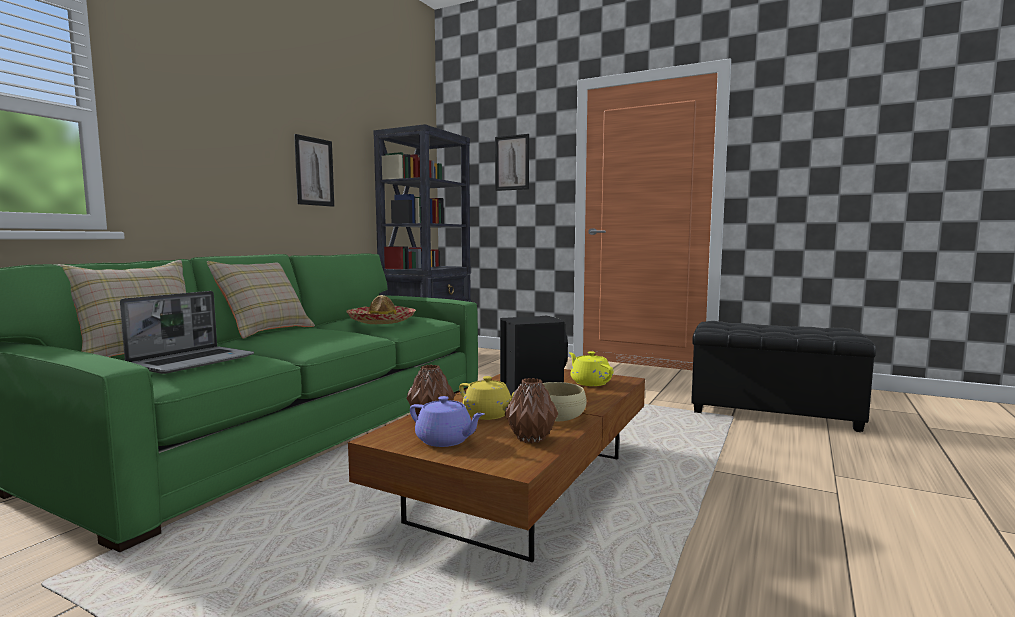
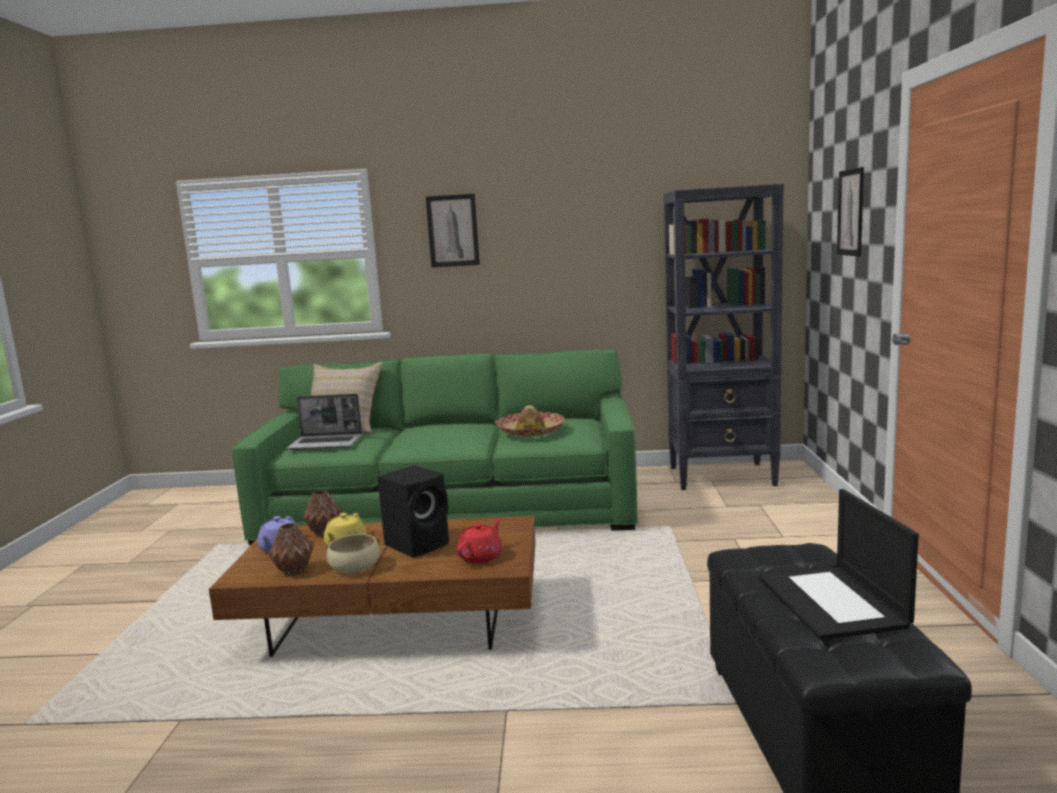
camera: 65 degrees right, 5 degrees up
beige pillow [207,261,315,338] -> none
picture [294,134,334,207] -> picture moved to [426,194,480,268]
yellow teapot [569,351,614,386] -> red teapot [457,518,502,564]
none -> laptop [760,489,919,640]

